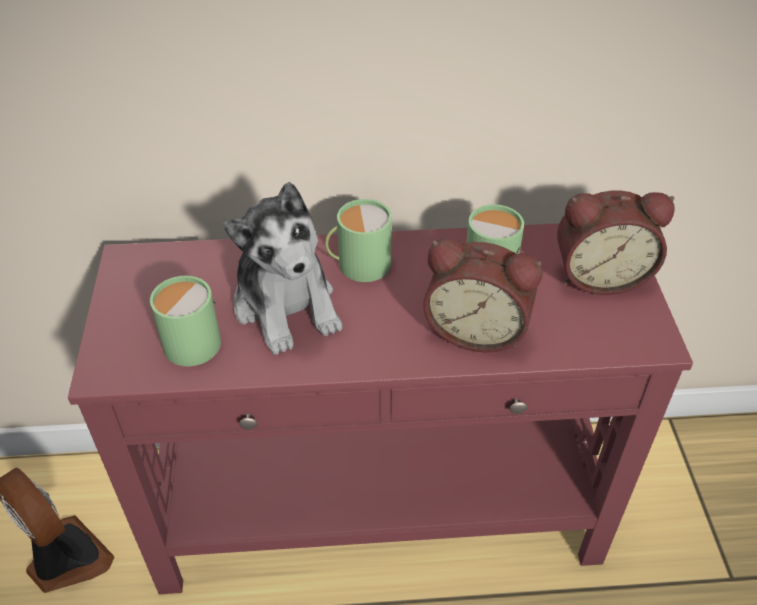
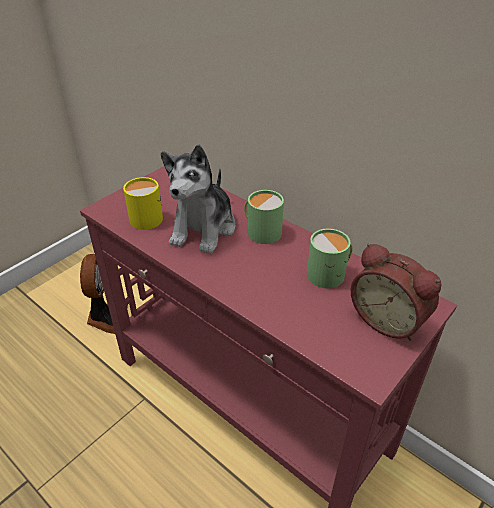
camera: 45 degrees right, 5 degrees down
green mug [150,276,221,366] -> yellow mug [123,177,163,230]
alarm clock [423,238,543,353] -> none

